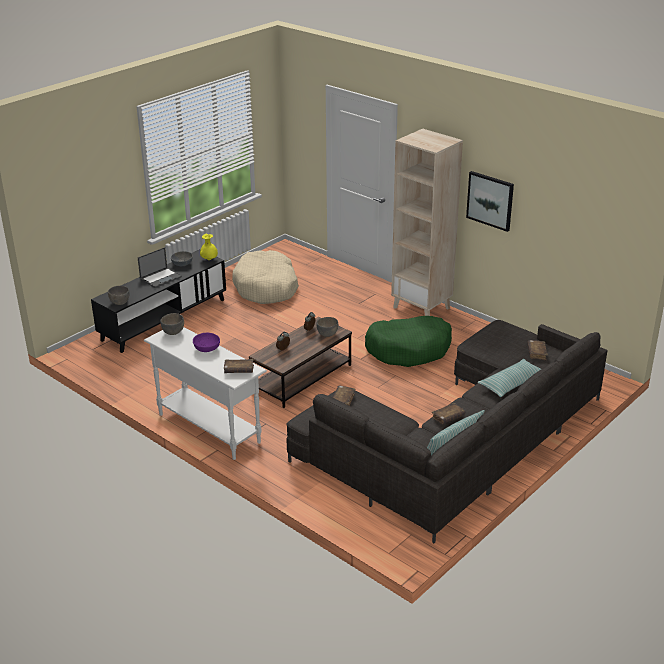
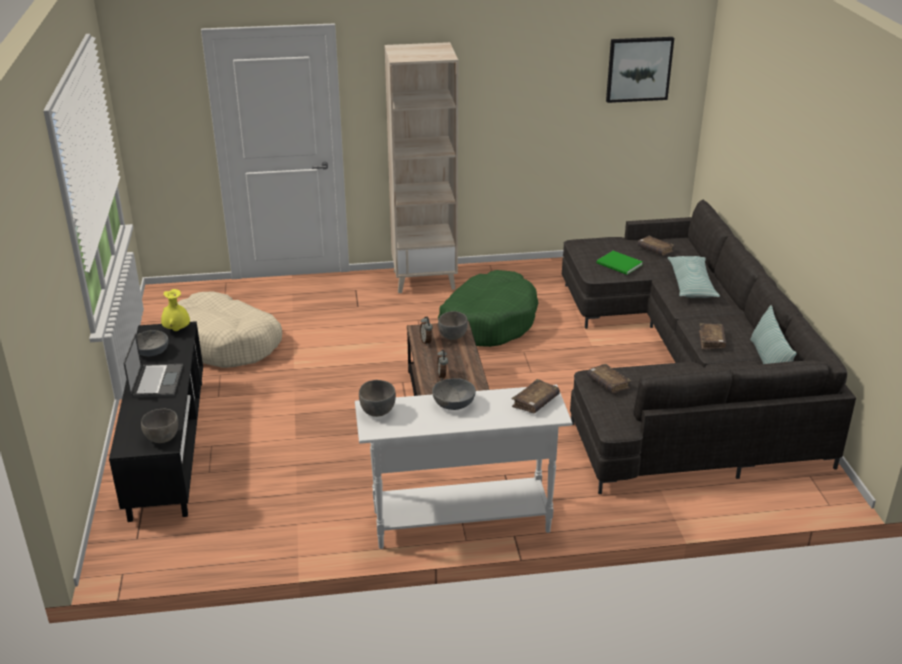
camera: 50 degrees left, 0 degrees up
purple bowl [193,333,220,352] -> grey bowl [432,378,476,410]
picture [466,171,514,232] -> picture moved to [606,37,674,103]
none -> green book [596,251,643,275]

